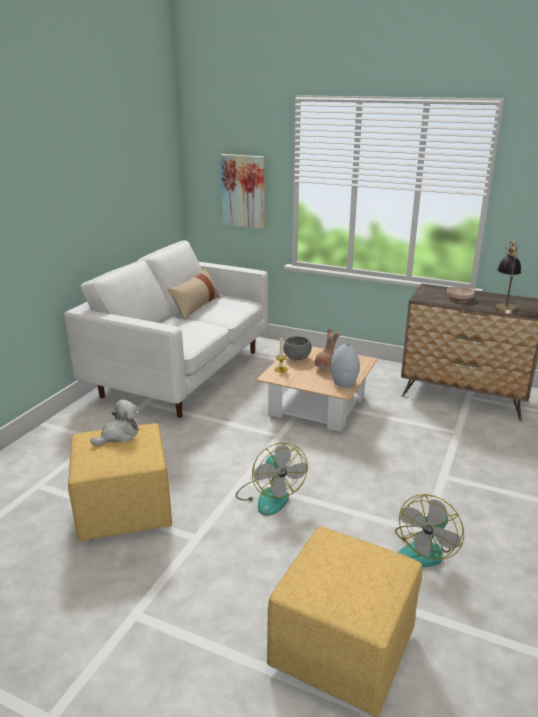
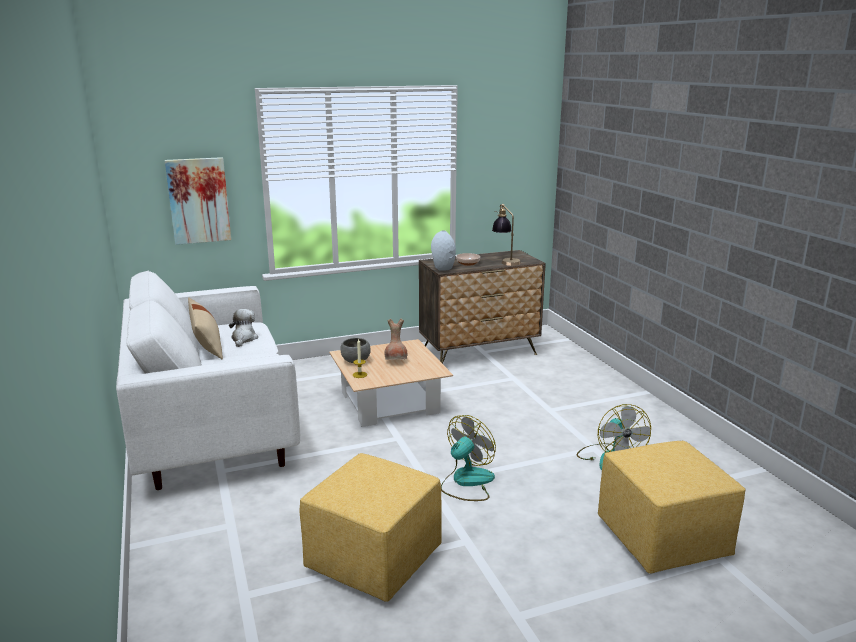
camera: 45 degrees left, 5 degrees down
plush toy [90,399,139,446] -> plush toy moved to [229,309,258,347]
fan [236,443,308,516] -> fan turned 75 degrees counterclockwise [441,415,496,501]
grey vase [331,344,360,388] -> grey vase moved to [431,230,456,271]

